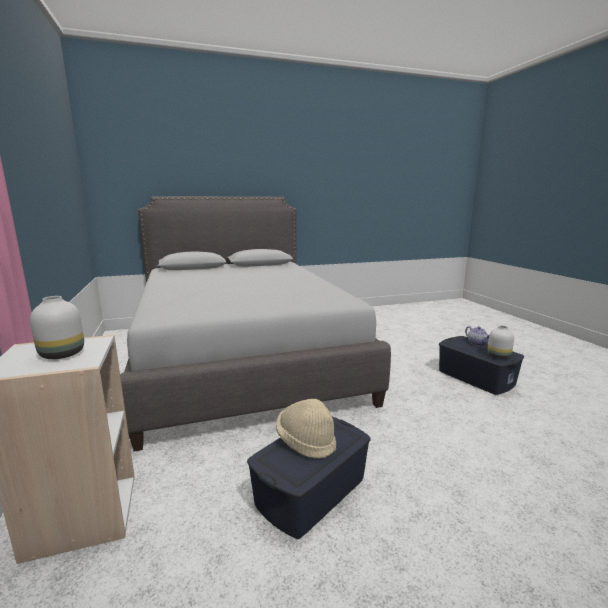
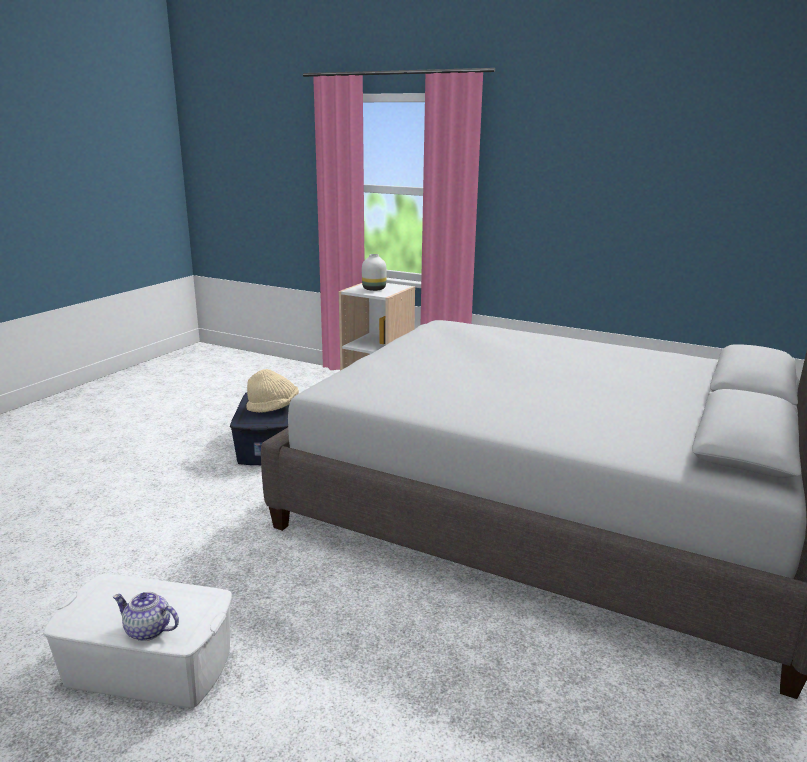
camera: 135 degrees right, 5 degrees up
blue storage box [439,336,524,395] -> white storage box [43,574,232,708]
white vase [487,325,514,359] -> none

